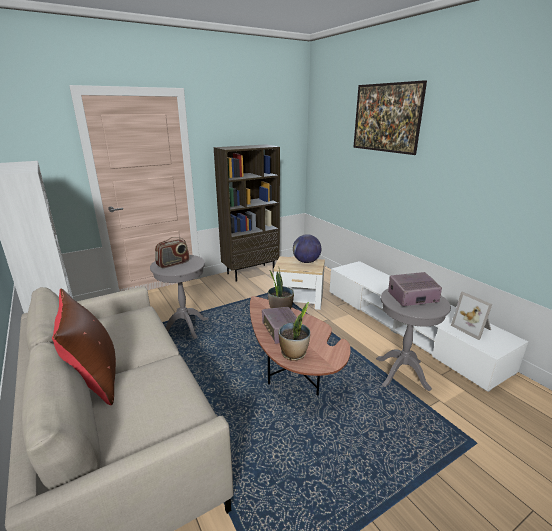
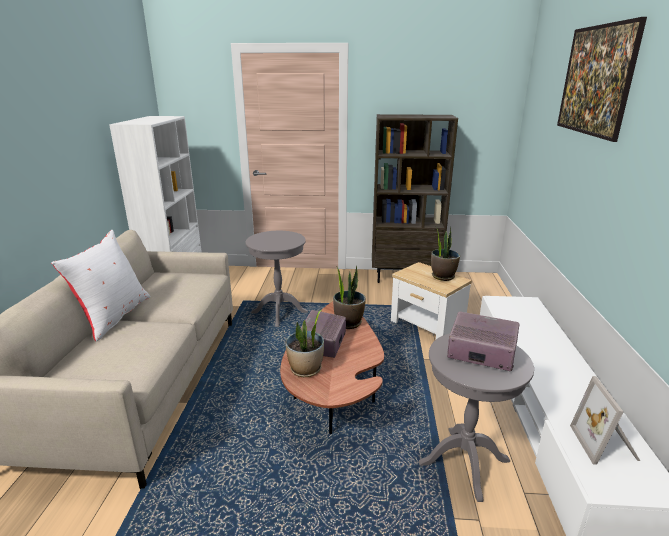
camera: 35 degrees right, 0 degrees up
brown pillow [52,288,116,405] -> white pillow [51,230,150,342]
radio [155,237,190,268] -> none
globe [293,234,321,263] -> potted plant [431,226,460,281]

